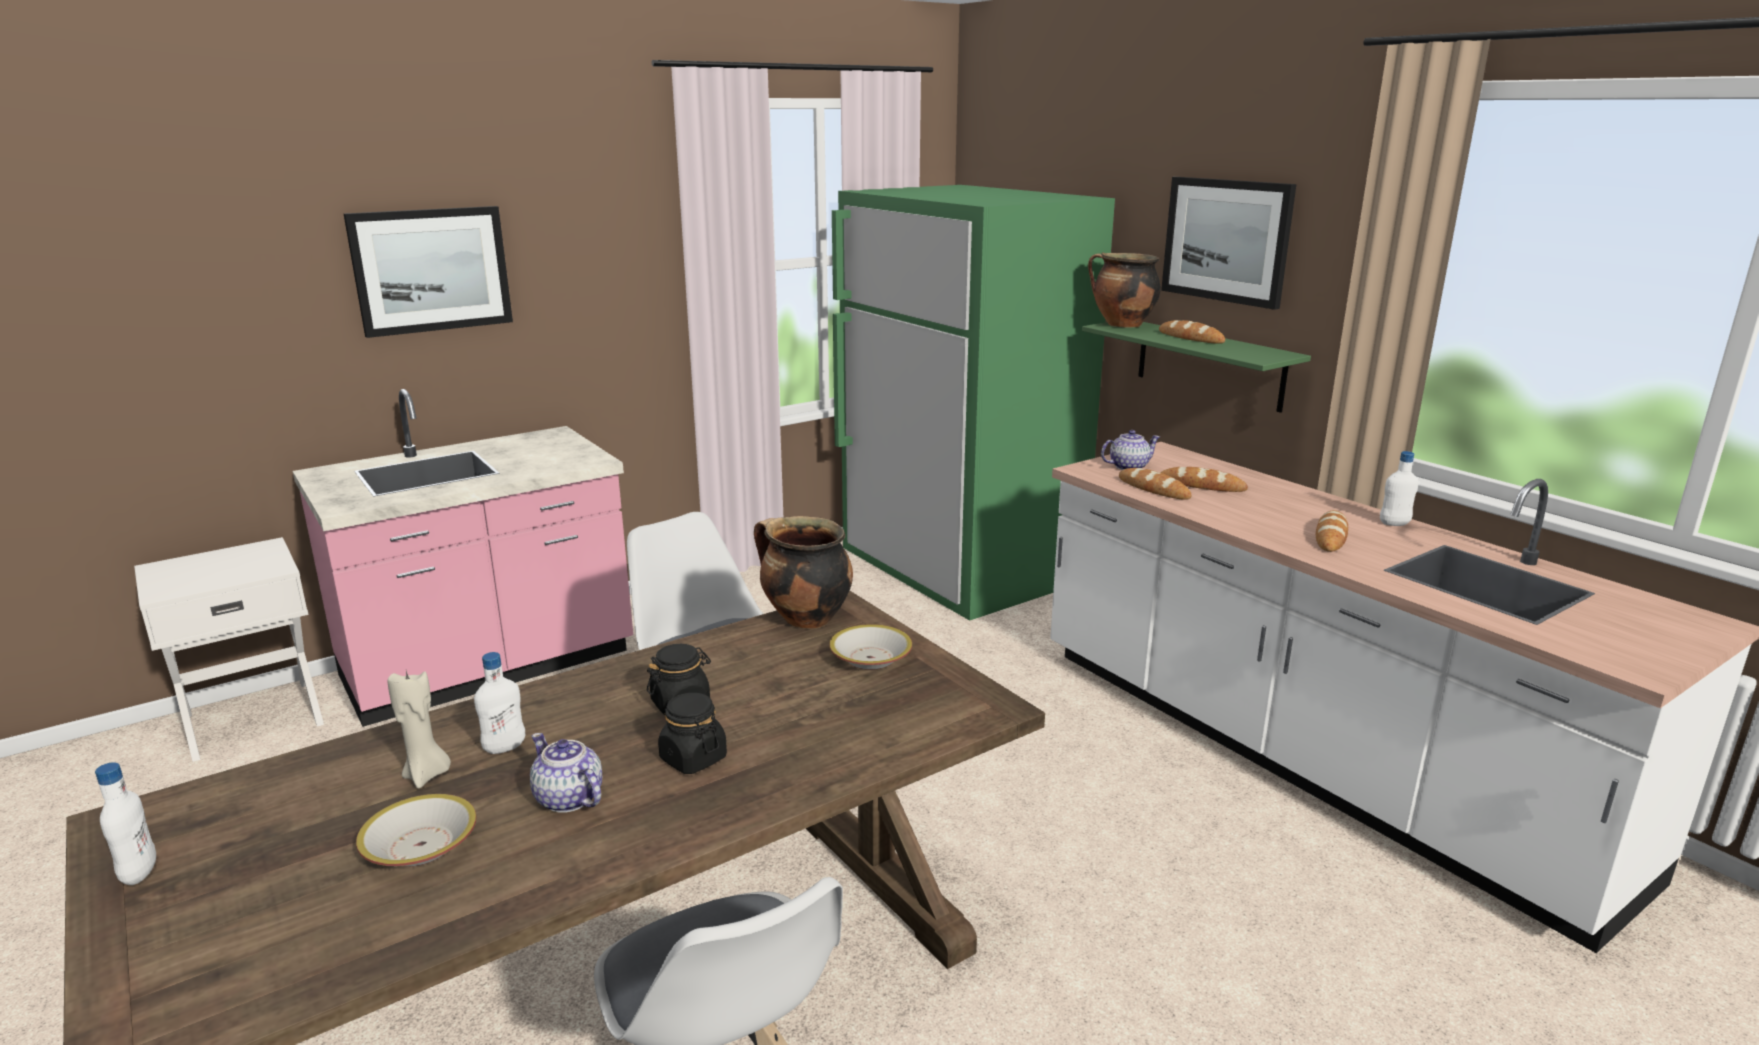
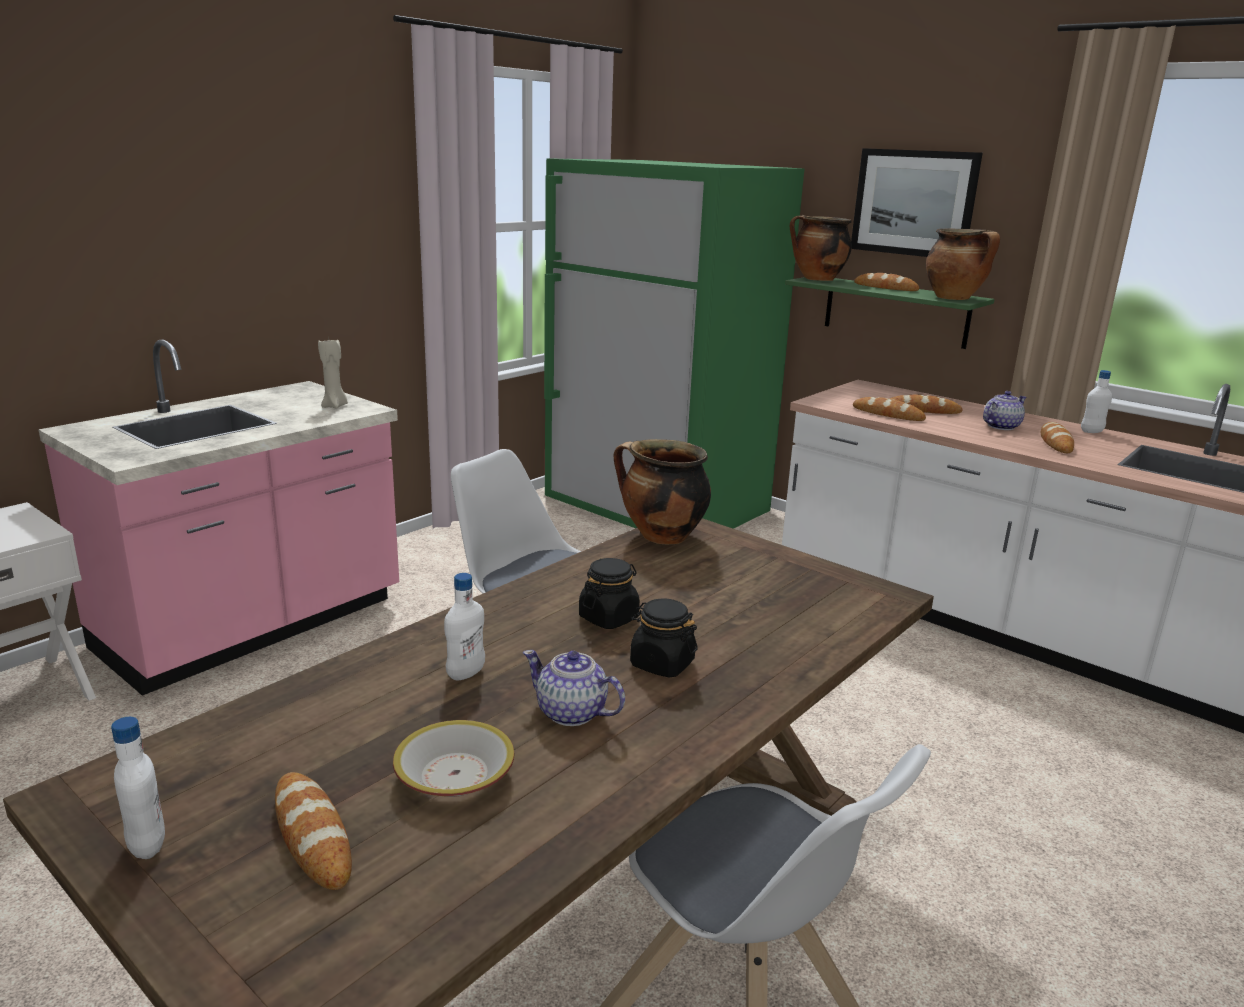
camera: 15 degrees left, 0 degrees up
picture [344,206,513,338] -> none
beige candle [388,671,451,789] -> beige candle moved to [318,336,348,409]
bowl [829,624,912,670] -> none
teapot [1101,430,1160,470] -> teapot moved to [983,391,1027,430]
none -> bread [275,772,352,890]
none -> cooking pot [926,229,1000,300]

